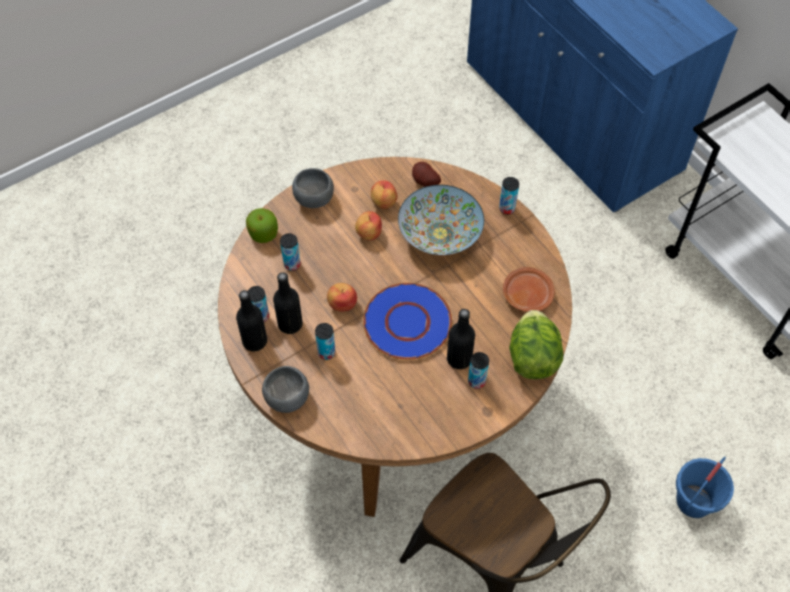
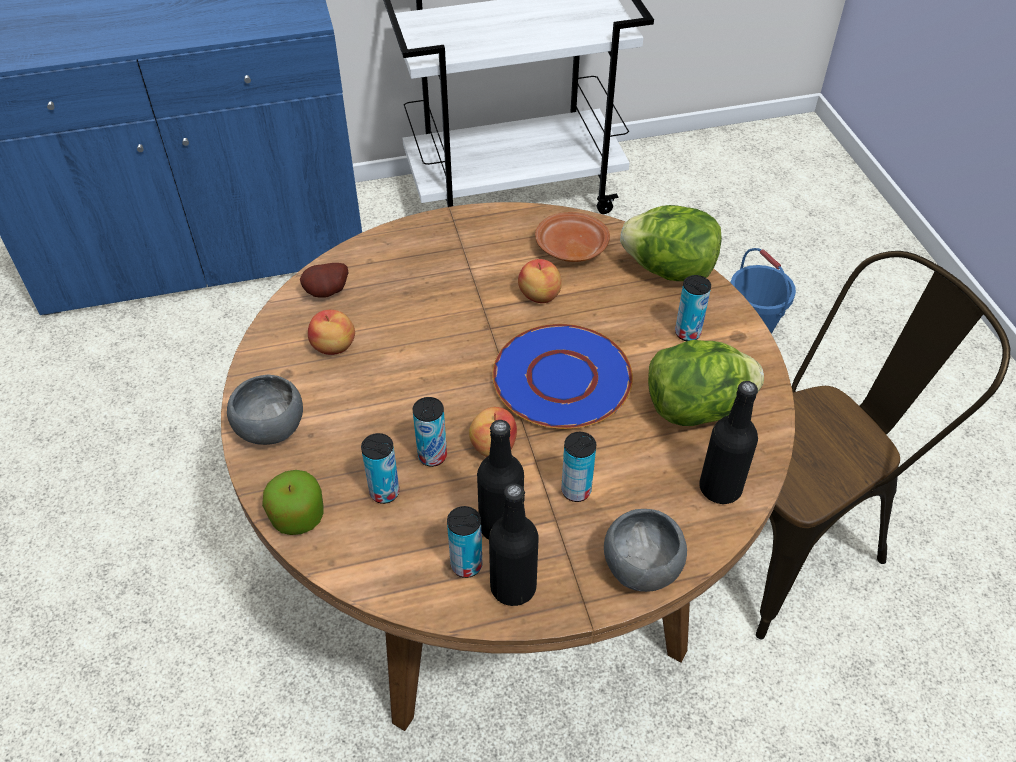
camera: 70 degrees left, 10 degrees down
apple [355,211,382,240] -> apple moved to [518,259,562,303]
bowl [398,185,484,255] -> none
black bottle [447,309,475,369] -> black bottle moved to [699,381,758,504]
can [499,177,519,215] -> can moved to [413,397,447,467]
none -> lettuce [648,340,764,426]

